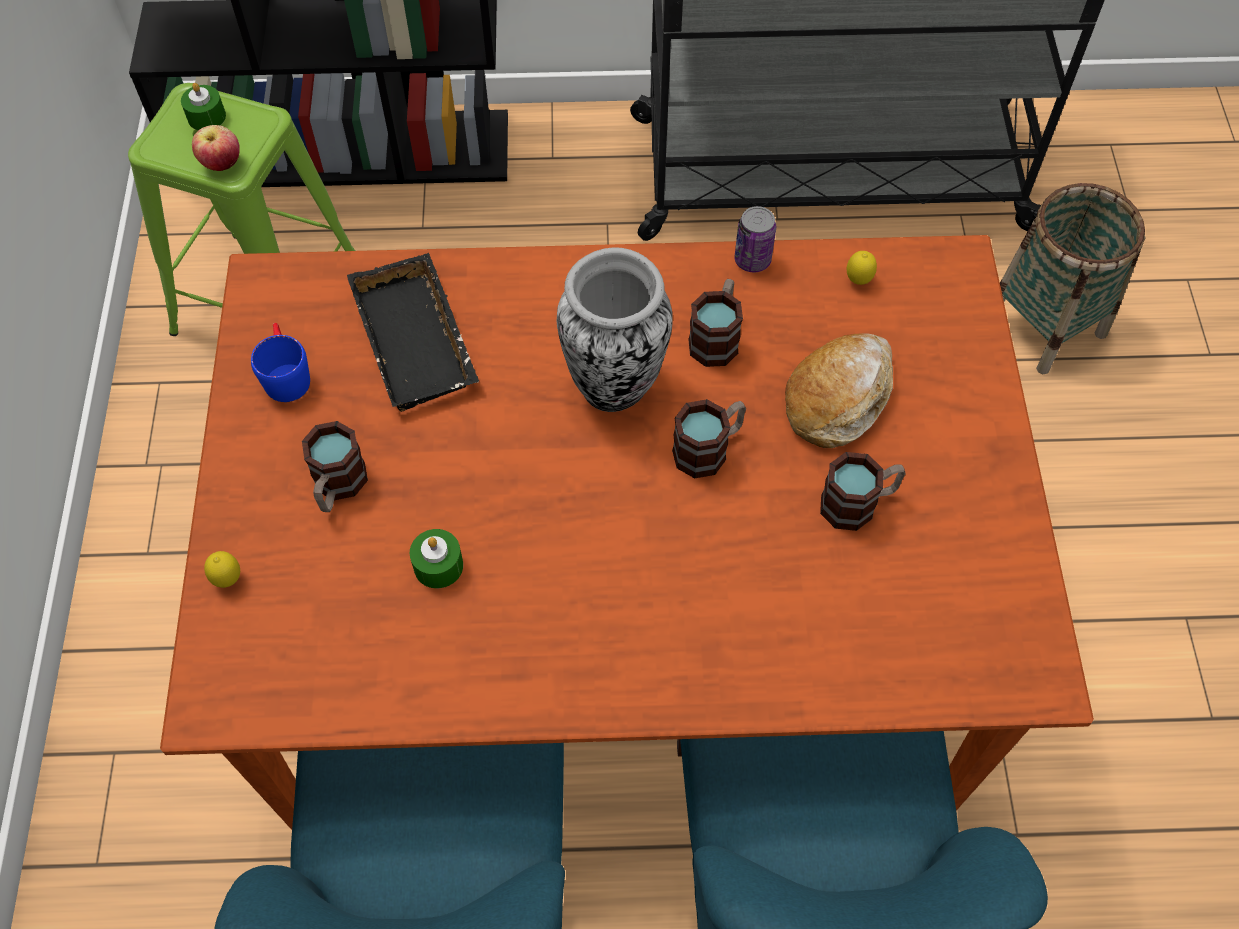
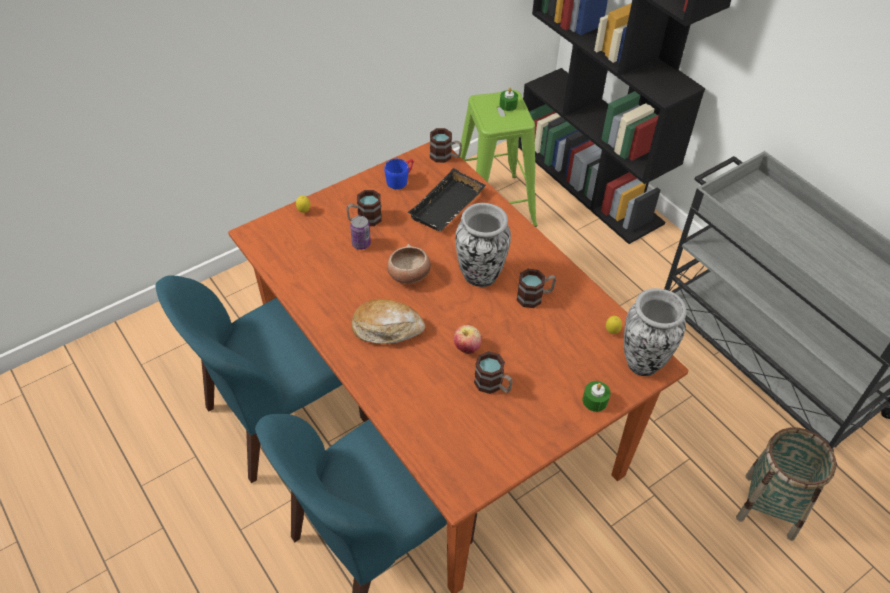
camera: 55 degrees right, 10 degrees down
apple [192,125,240,171] -> apple moved to [454,325,481,354]
green candle [410,529,463,588] -> green candle moved to [583,381,611,412]
mug [672,399,746,478] -> mug moved to [430,128,462,163]
can [734,206,776,272] -> can moved to [350,216,371,250]
bread [785,333,893,448] -> bread moved to [352,299,425,344]
none -> bowl [387,244,431,284]
none -> vase [624,288,687,376]

